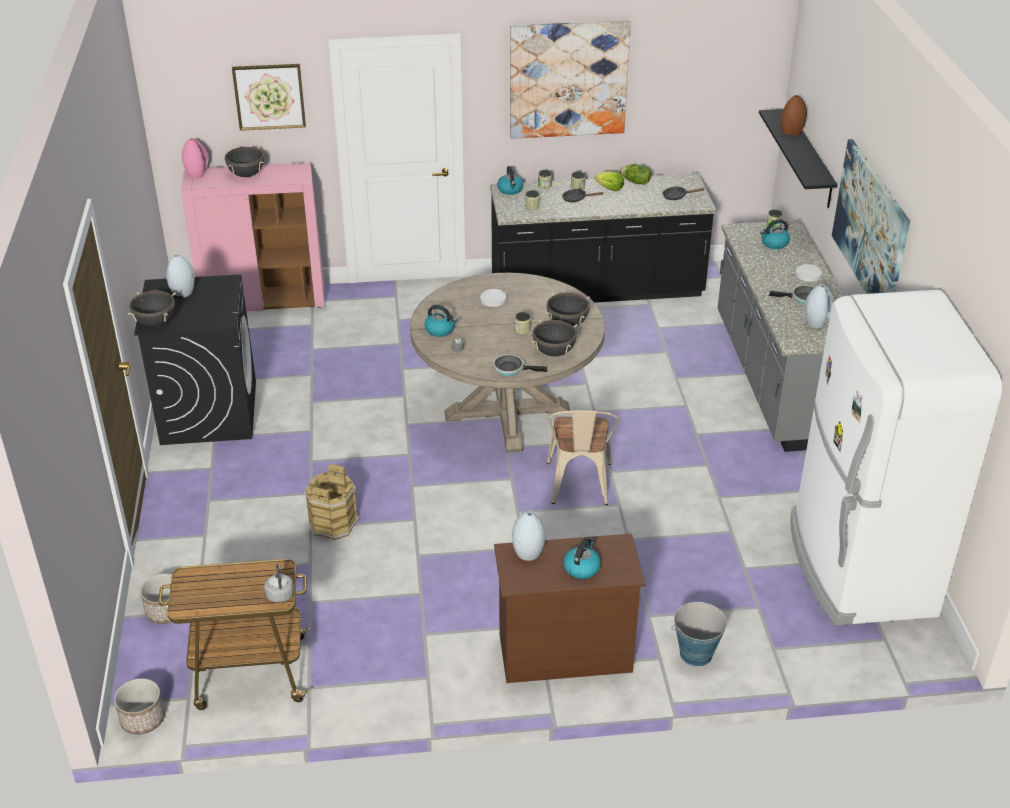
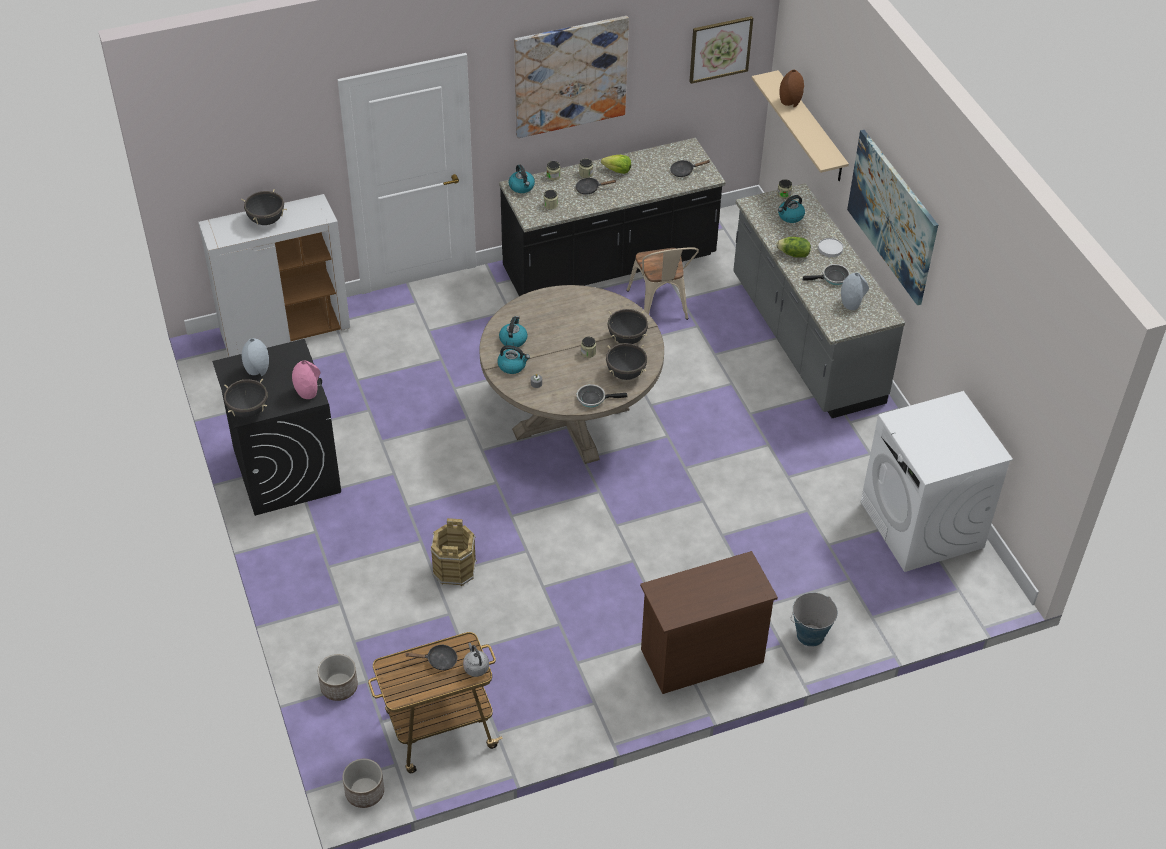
camera: 15 degrees left, 10 degrees up
pink cabinet [181,163,324,312] -> white cabinet [198,194,350,357]
pink vase [182,138,209,178] -> pink vase moved to [292,360,321,399]
picture [232,64,306,131] -> picture moved to [689,16,753,84]
white plate [480,289,507,307] -> none
grey vase [512,510,546,561] -> none
beige chair [547,410,619,505] -> beige chair moved to [626,247,699,320]
kettle [563,538,601,579] -> kettle moved to [499,316,528,347]
lettuce [620,164,651,184] -> lettuce moved to [776,237,811,258]
black shelf [759,109,837,208] -> beige shelf [752,70,849,181]
white fridge [790,290,1002,626] -> white washing machine [861,391,1013,572]
none -> black frying pan [405,645,457,670]

